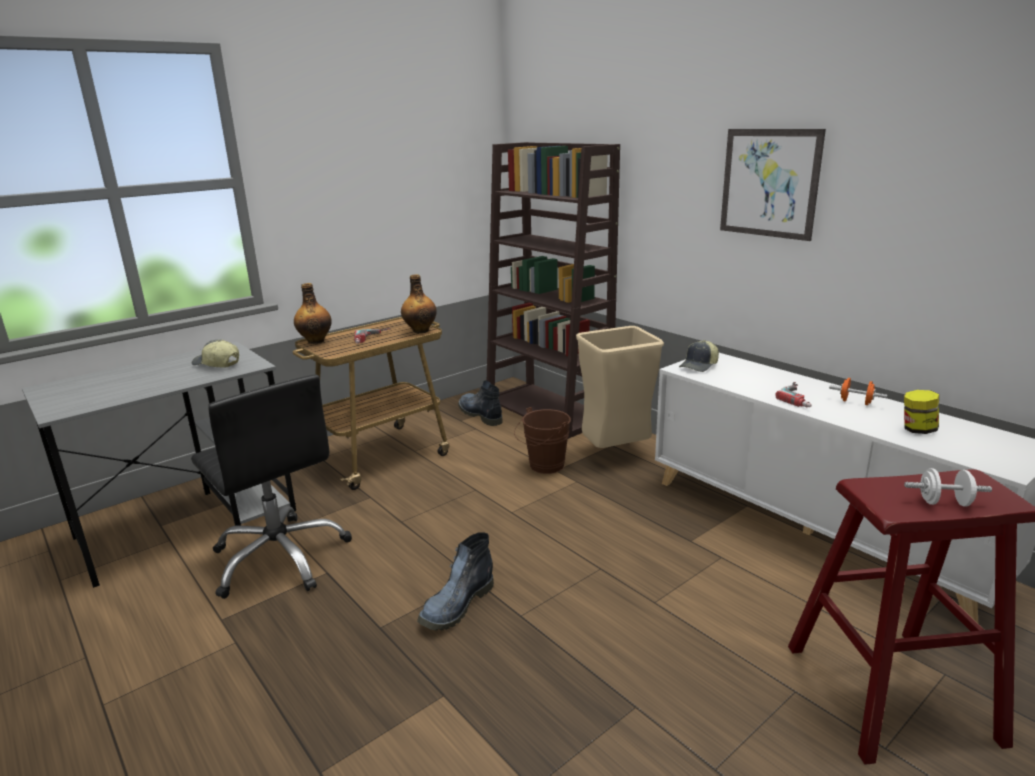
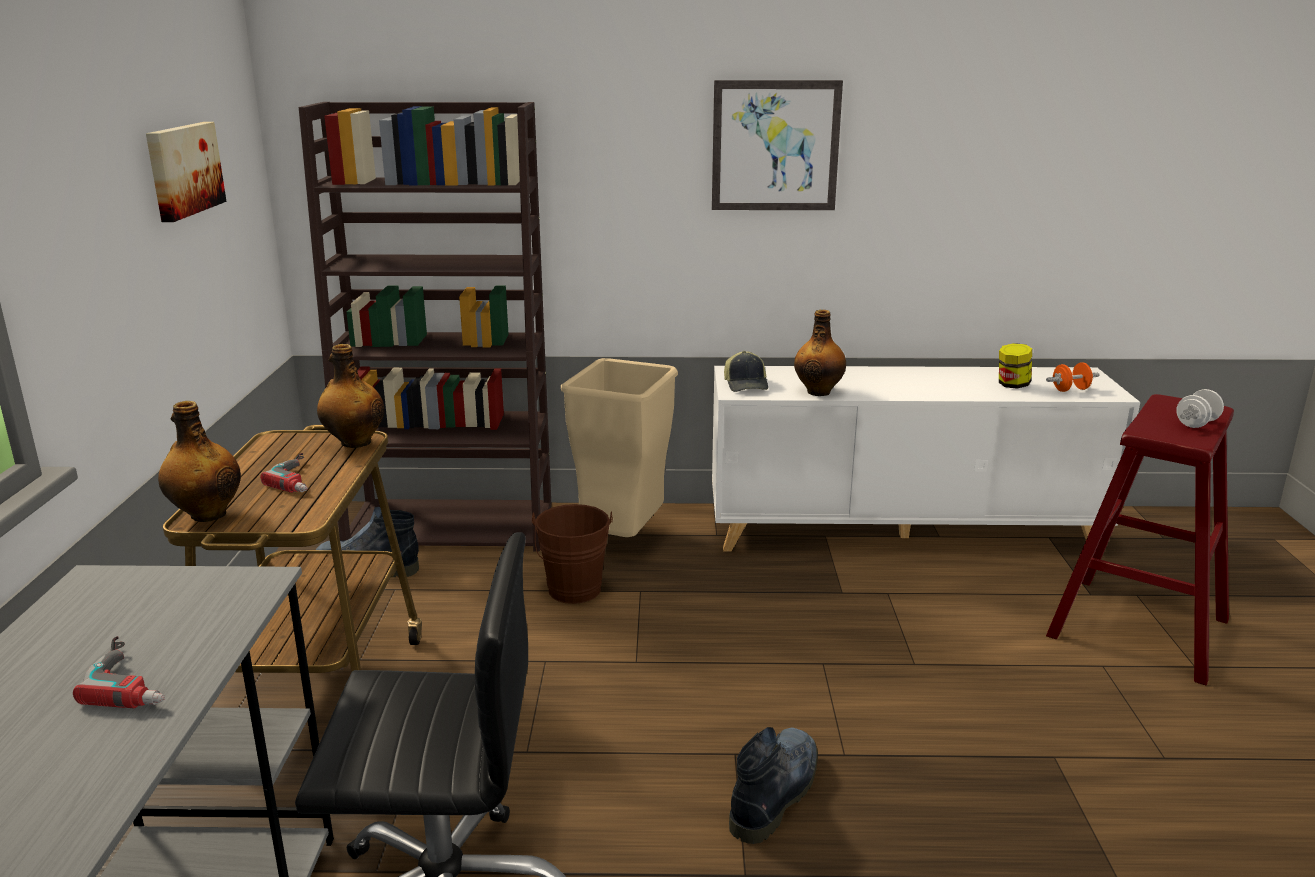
camera: 50 degrees left, 0 degrees up
cap [192,340,239,368] -> none
boot [417,532,494,631] -> boot turned 135 degrees counterclockwise [729,727,818,844]
power drill [775,382,811,408] -> power drill moved to [73,636,165,709]
orange dumbbell [829,378,887,405] -> orange dumbbell moved to [1046,362,1099,392]
none -> picture [146,122,226,222]
none -> bottle [794,310,846,396]

